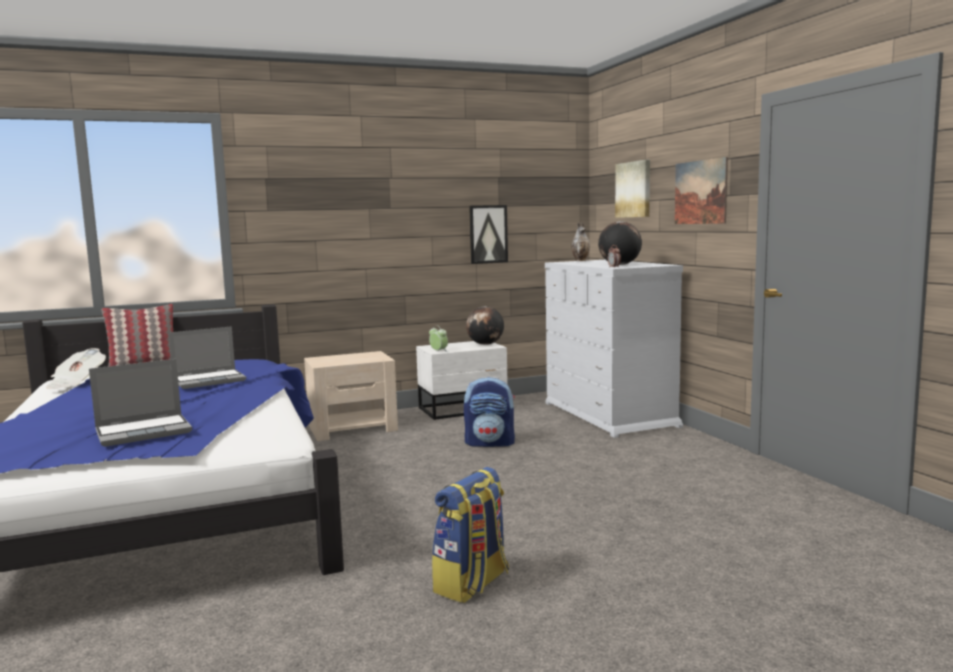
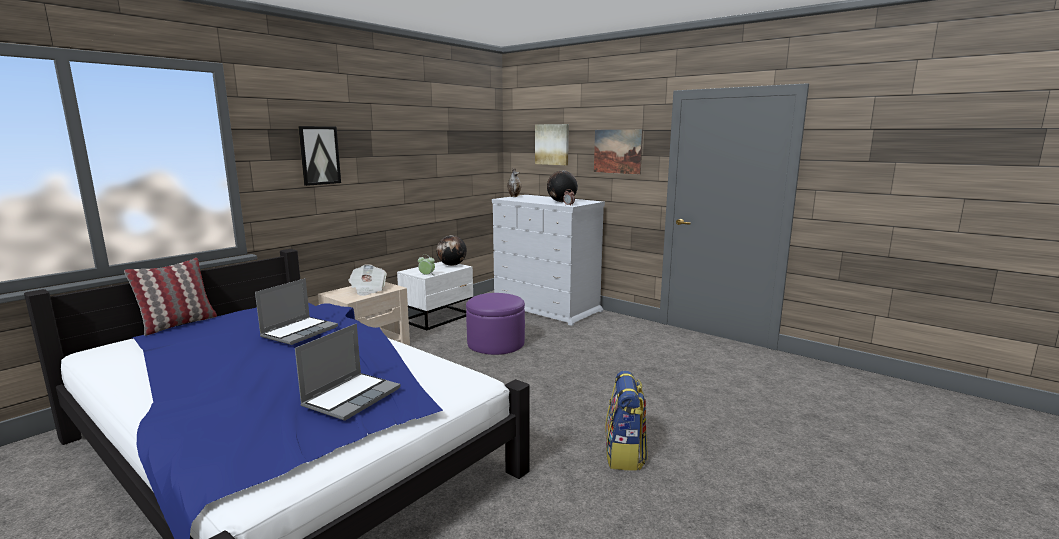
camera: 30 degrees left, 5 degrees up
newspaper [46,348,106,389] -> newspaper moved to [348,264,387,296]
backpack [464,377,515,447] -> purple ottoman [466,293,525,355]
picture [469,205,508,264] -> picture moved to [298,126,341,186]

